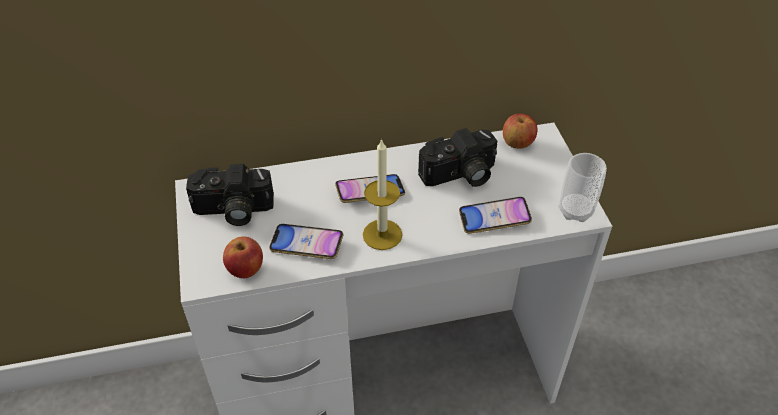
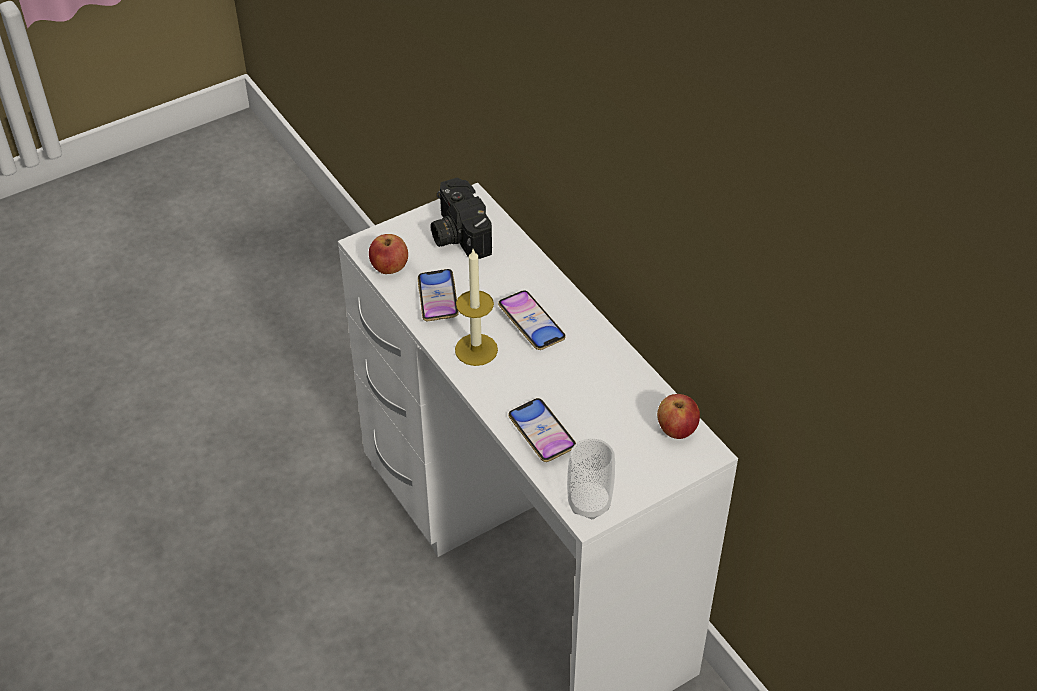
camera: 70 degrees right, 0 degrees up
camera [418,128,497,187] -> none

